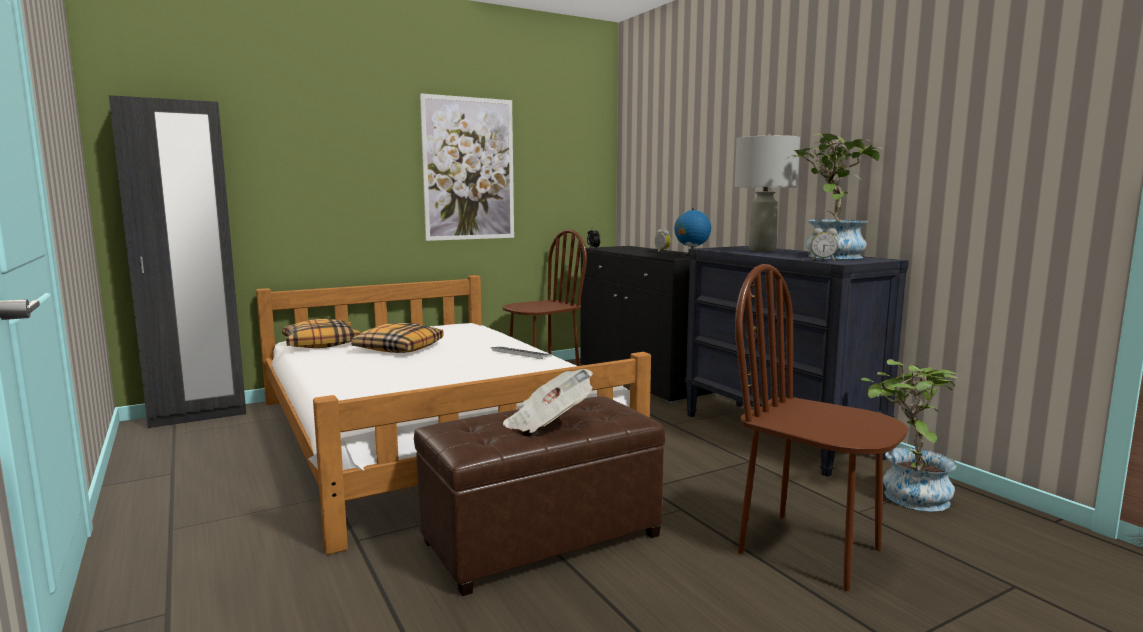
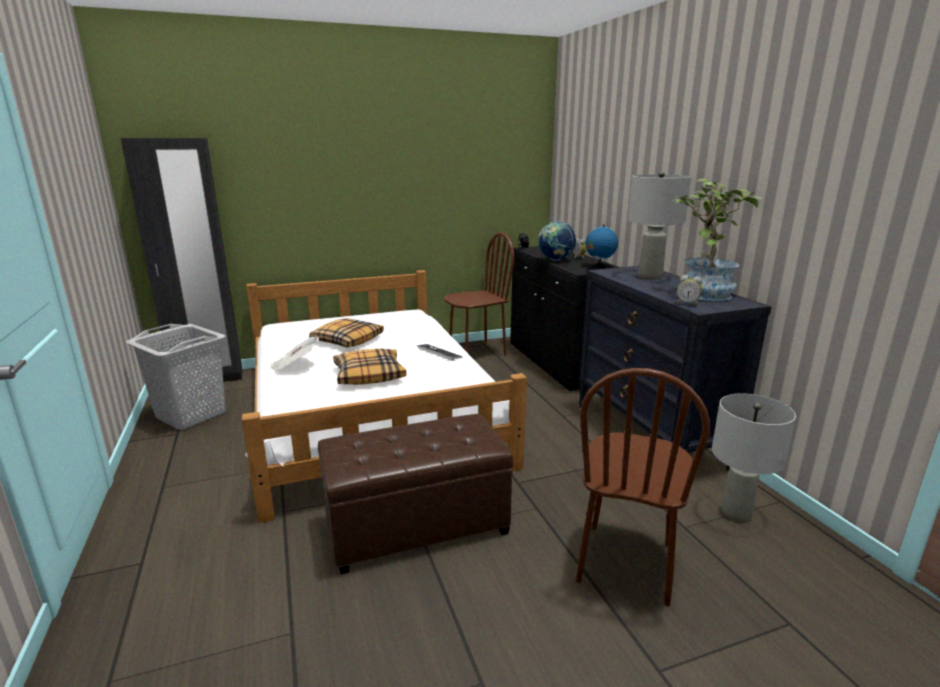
camera: 10 degrees right, 10 degrees up
pillow [282,319,361,348] -> pillow moved to [333,349,407,385]
picture [420,93,514,241] -> none
newspaper [503,369,593,433] -> newspaper moved to [270,337,319,372]
brown chair [735,264,909,591] -> brown chair turned 120 degrees counterclockwise [576,368,710,607]
potted plant [861,359,958,512] -> grey table lamp [712,394,796,522]
none -> grey laundry basket [126,324,226,430]
none -> globe [538,221,576,261]

